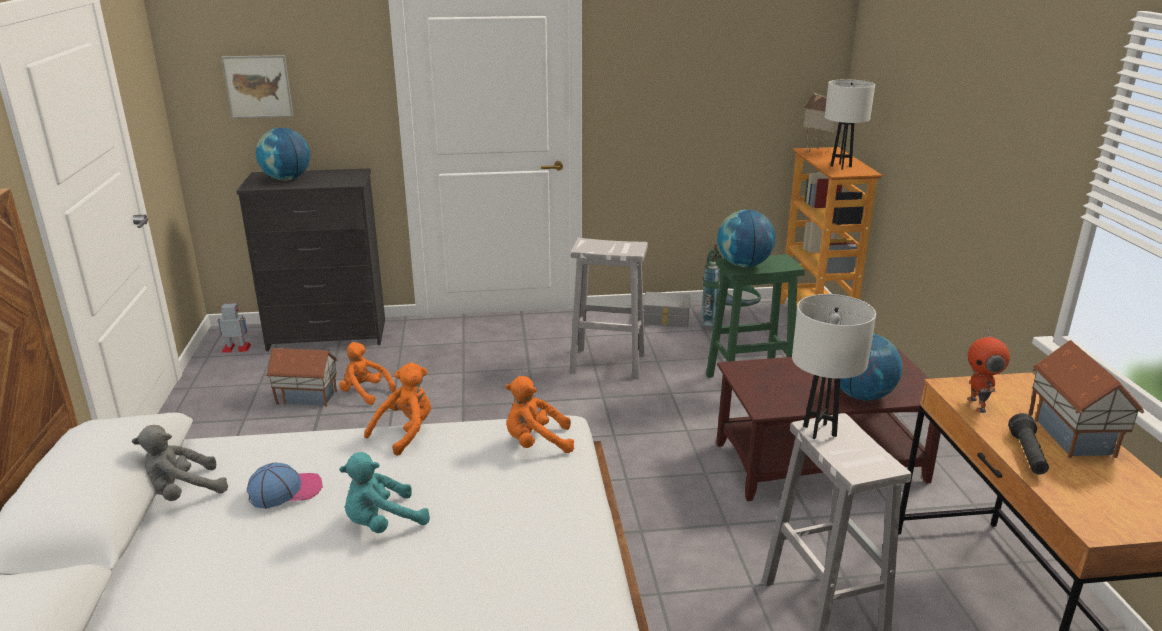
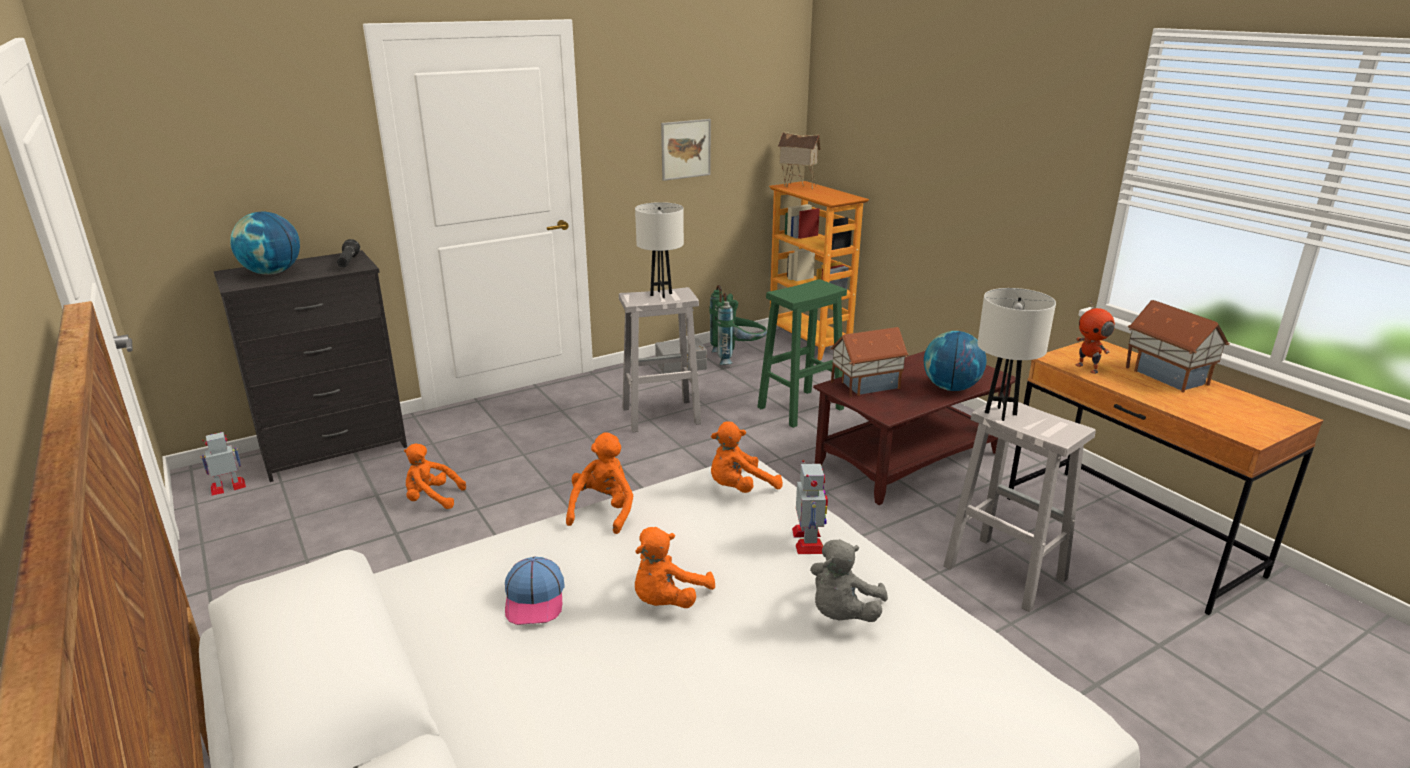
camera: 25 degrees left, 0 degrees up
grey plush toy [132,425,228,501] -> grey plush toy moved to [810,539,888,622]
picture [221,55,293,118] -> picture moved to [661,119,711,181]
cap [247,462,323,509] -> cap turned 135 degrees clockwise [505,557,565,625]
toy house [266,348,338,407] -> toy house moved to [830,327,909,397]
turquoise plush toy [339,452,430,533] -> orange plush toy [635,527,715,608]
globe [717,210,776,267] -> none
white table lamp [825,79,875,170] -> white table lamp moved to [635,202,684,298]
black flashlight [1008,413,1049,475] -> black flashlight moved to [337,239,360,268]
none -> toy robot [792,460,828,554]

